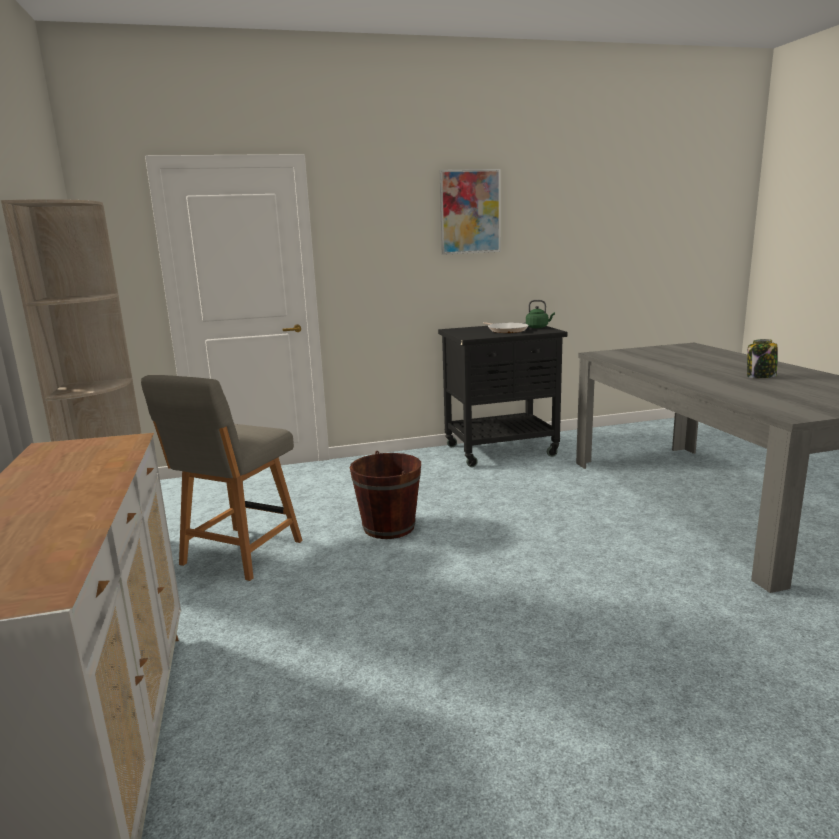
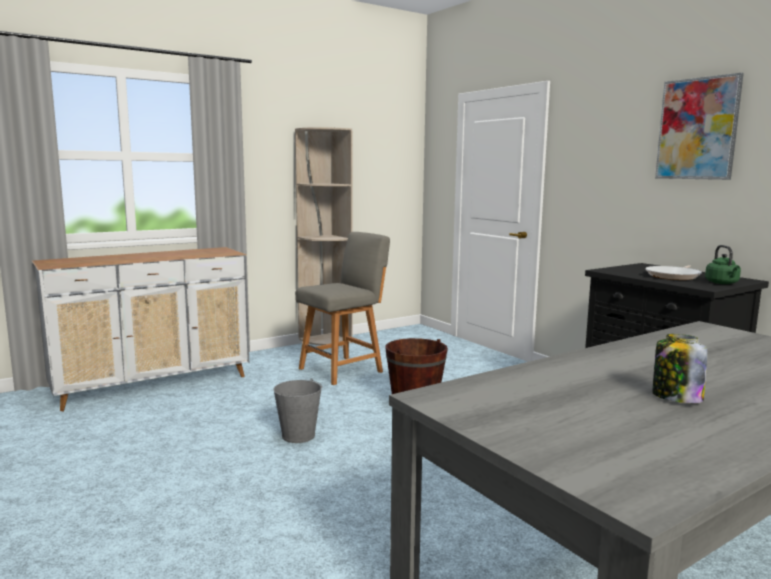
camera: 70 degrees right, 5 degrees down
grey chair [141,375,302,581] -> grey chair turned 135 degrees clockwise [295,232,390,385]
none -> grey bucket [273,378,322,443]

